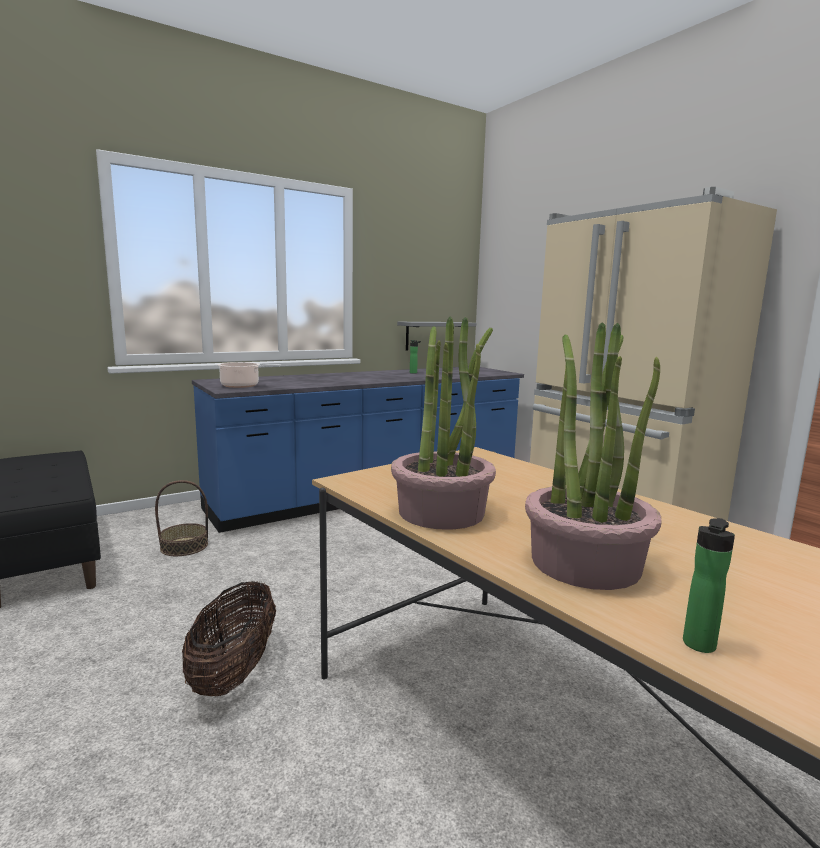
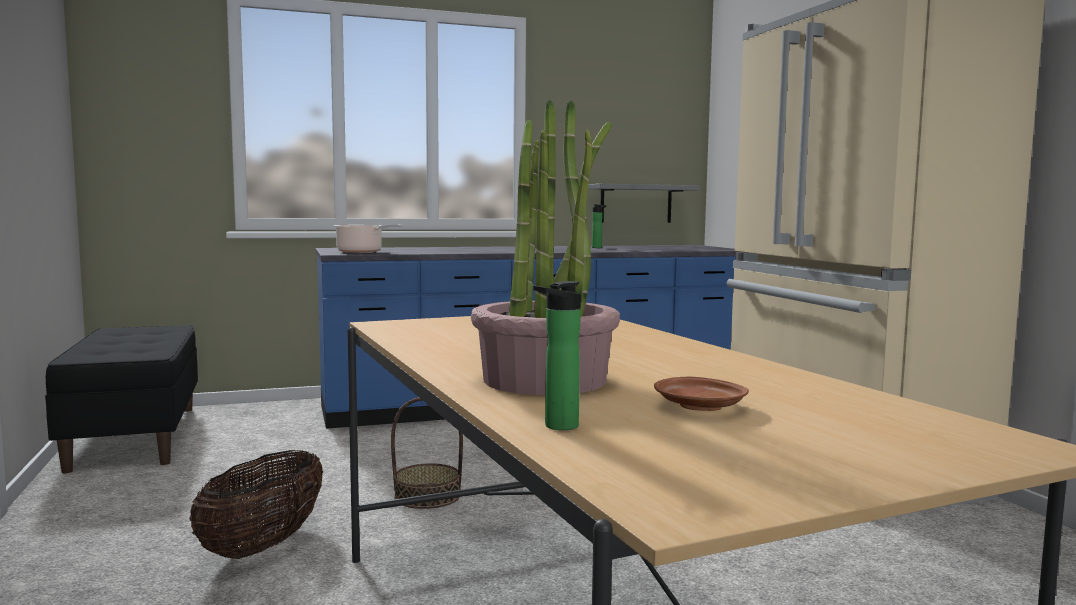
camera: 15 degrees right, 5 degrees down
basket [155,480,208,556] -> basket moved to [391,397,463,509]
potted plant [391,317,496,530] -> none
none -> brown plate [654,376,749,411]

